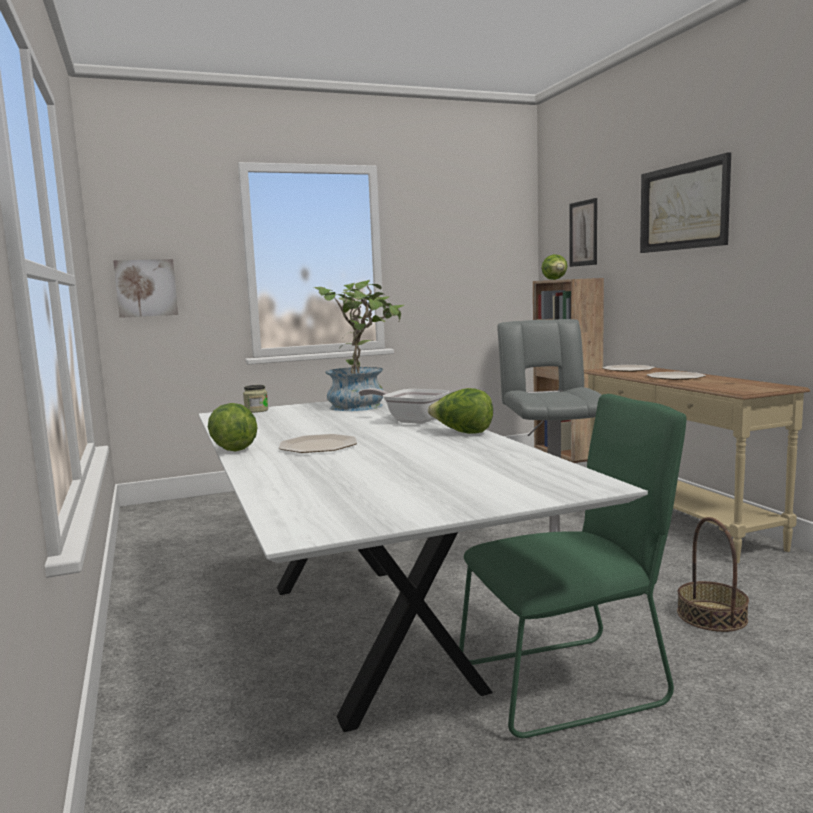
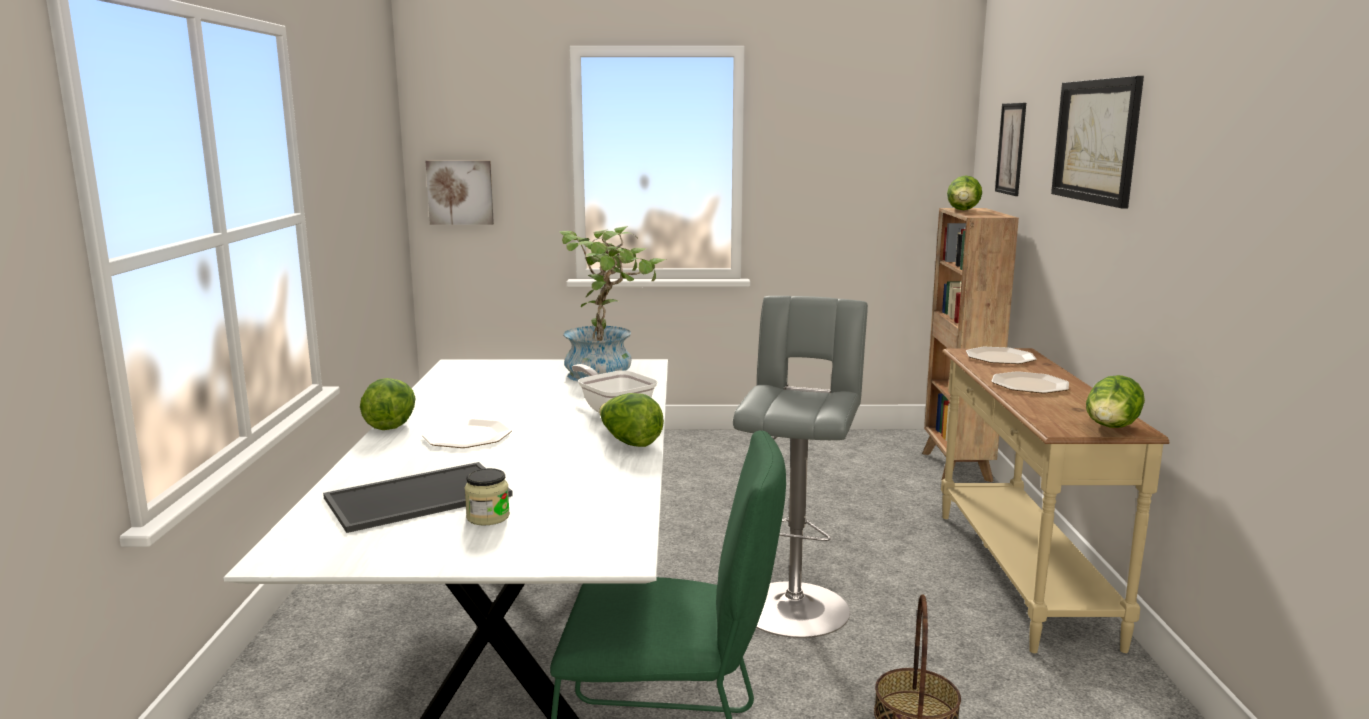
camera: 20 degrees right, 5 degrees up
jar [243,385,268,413] -> jar moved to [464,468,510,525]
none -> tray [323,462,513,533]
none -> lettuce [1086,375,1145,428]

